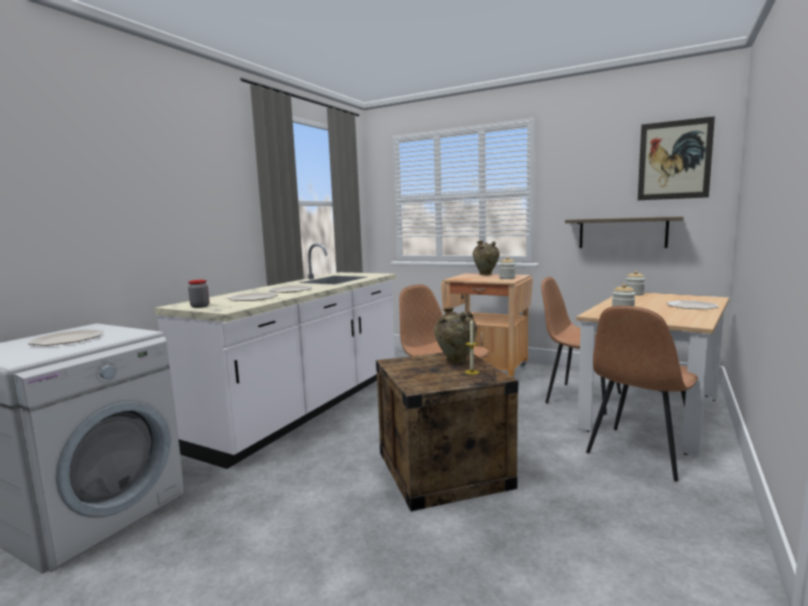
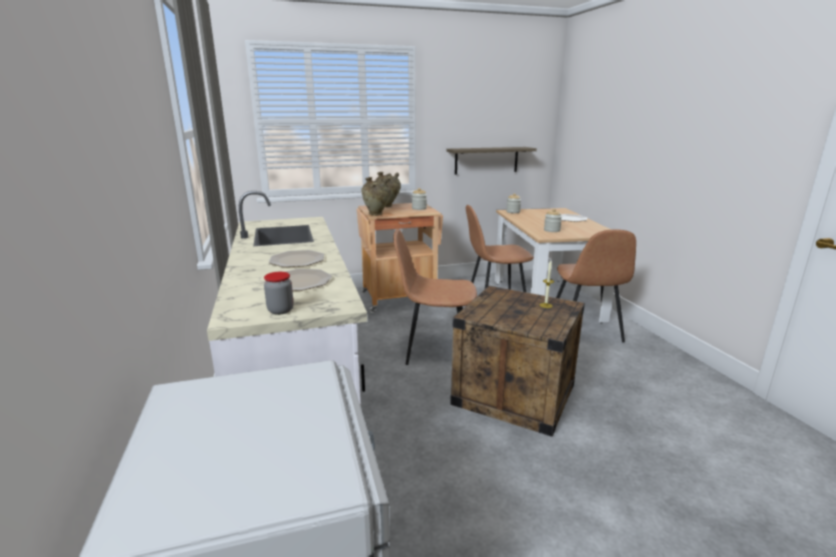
camera: 45 degrees left, 10 degrees up
plate [28,329,103,346] -> none
beige vase [434,307,477,364] -> beige vase moved to [361,177,391,216]
picture [638,116,715,200] -> none

